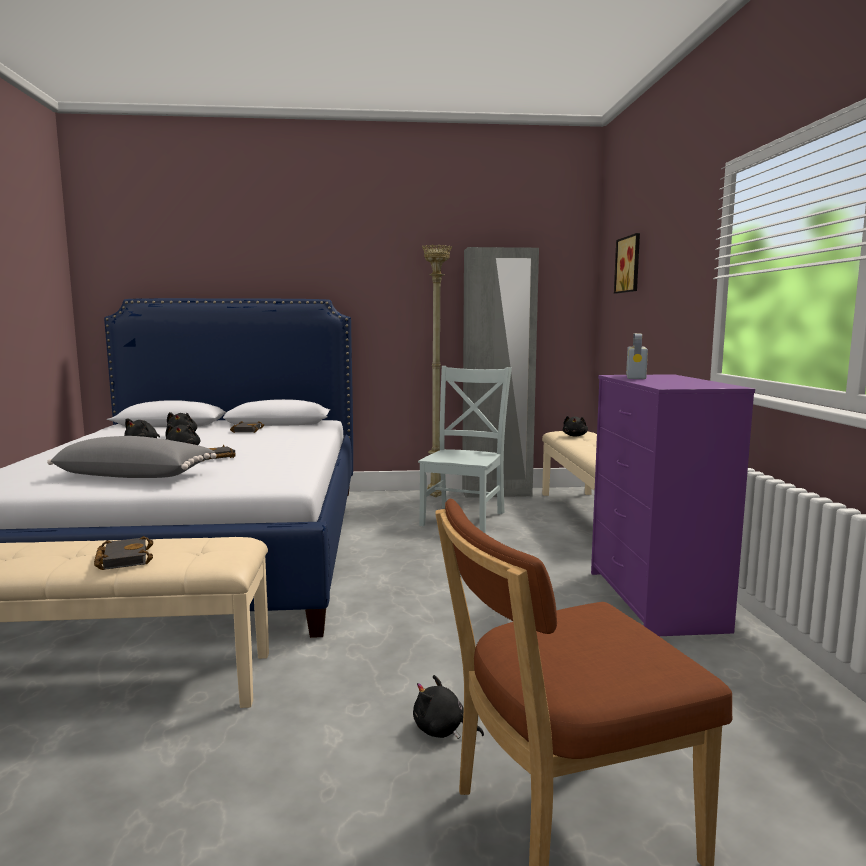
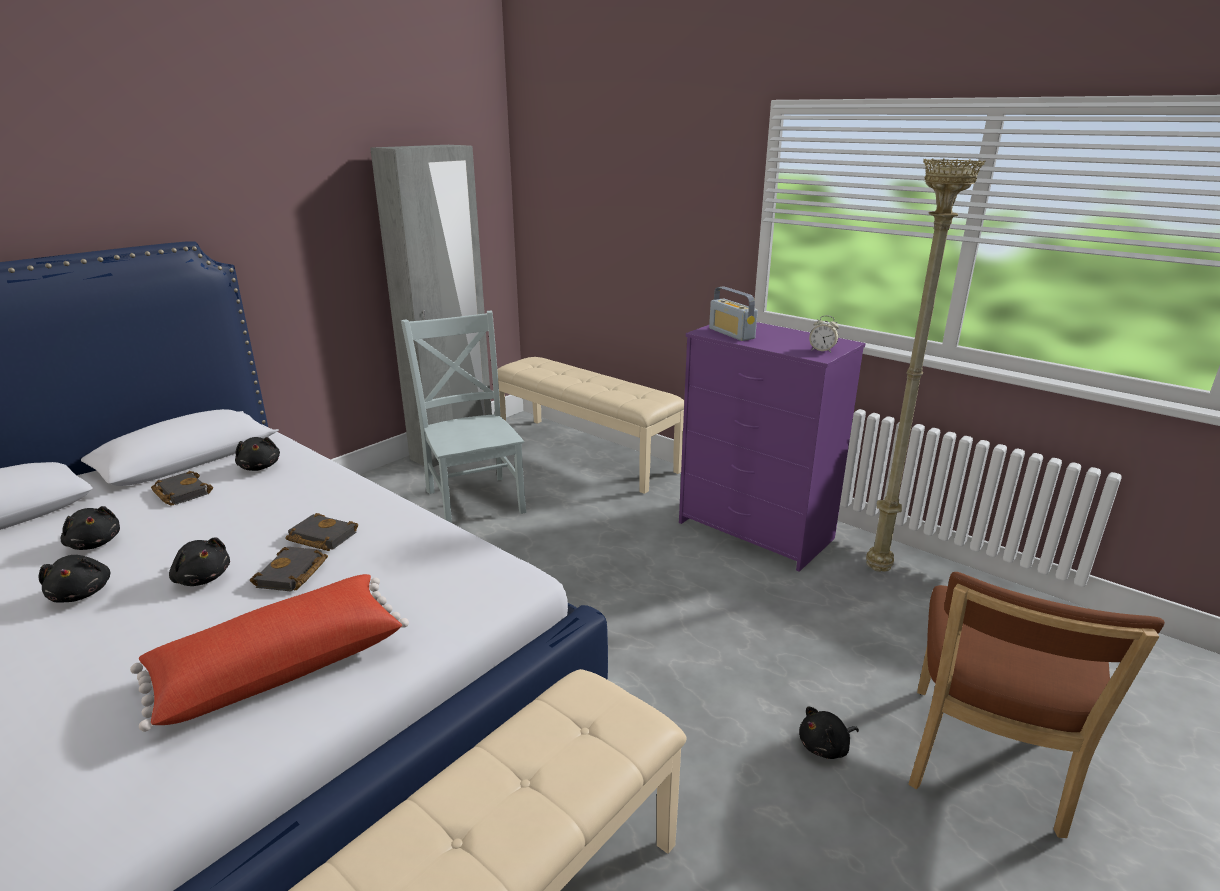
camera: 45 degrees left, 15 degrees up
grey pillow [47,436,217,478] -> red pillow [130,574,409,732]
black book [94,536,153,570] -> black book moved to [285,513,358,551]
beige floor lamp [422,245,452,497] -> beige floor lamp moved to [866,159,985,572]
black plush toy [563,416,588,437] -> black plush toy moved to [235,437,280,471]
picture [614,233,640,294] -> none
none -> alarm clock [809,315,839,353]

